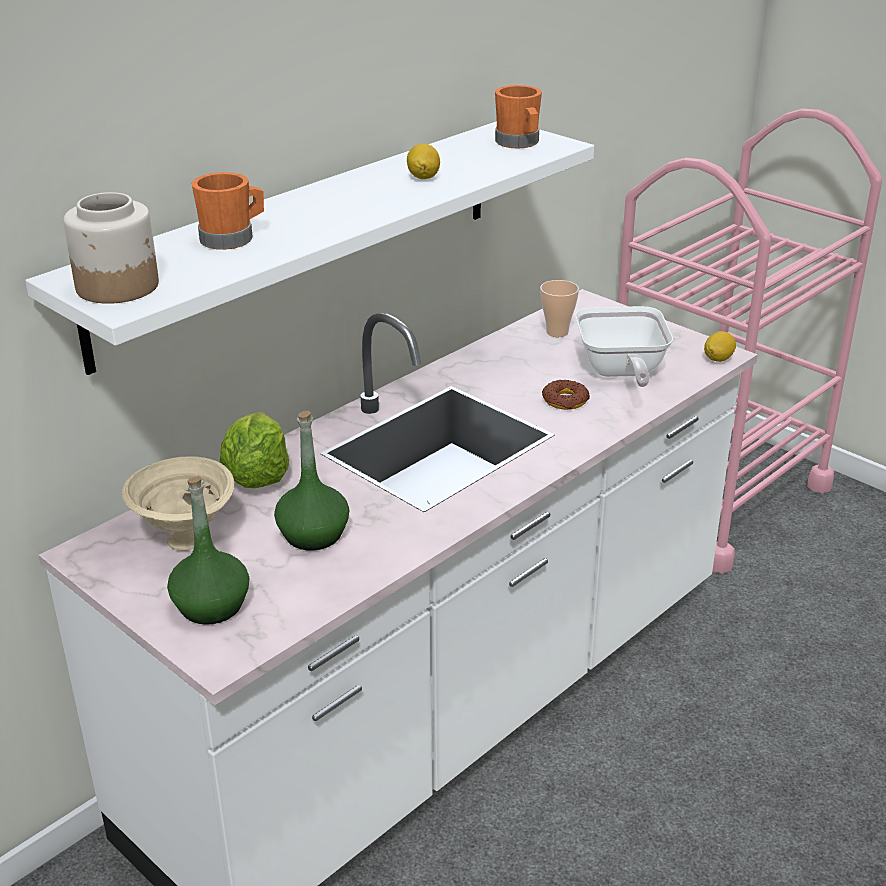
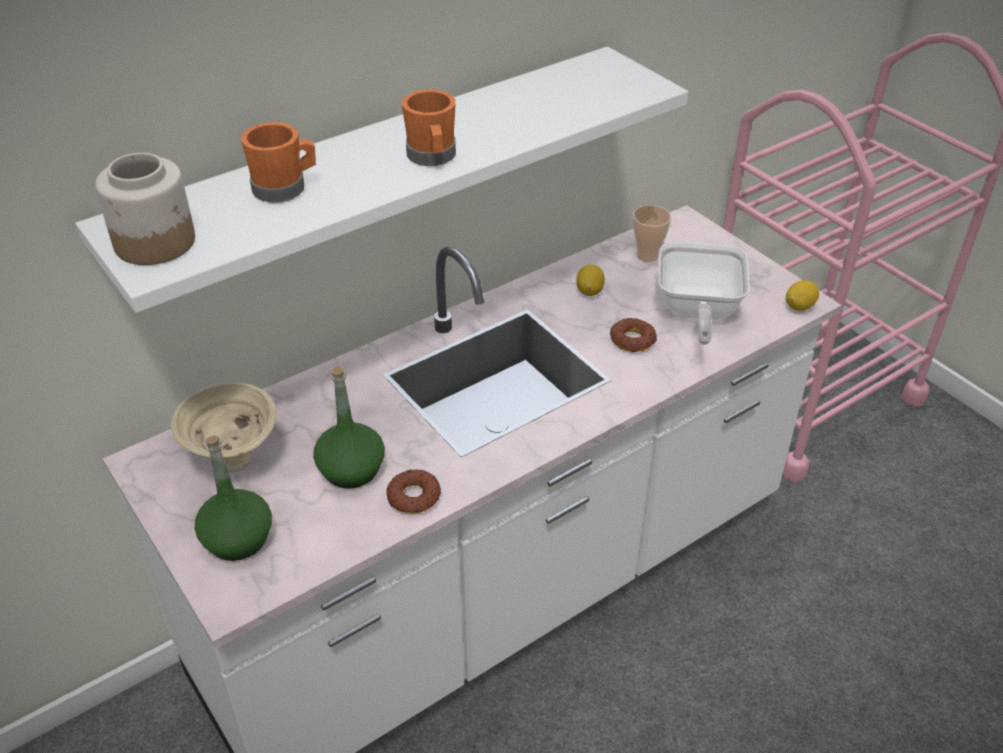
camera: 10 degrees right, 10 degrees up
lettuce [220,412,289,488] -> none
lemon [407,144,440,179] -> lemon moved to [576,265,605,296]
orange mug [495,85,542,148] -> orange mug moved to [402,90,456,166]
none -> donut [386,469,441,514]

